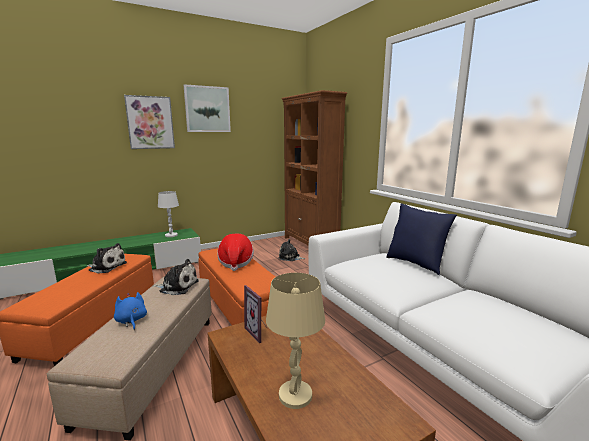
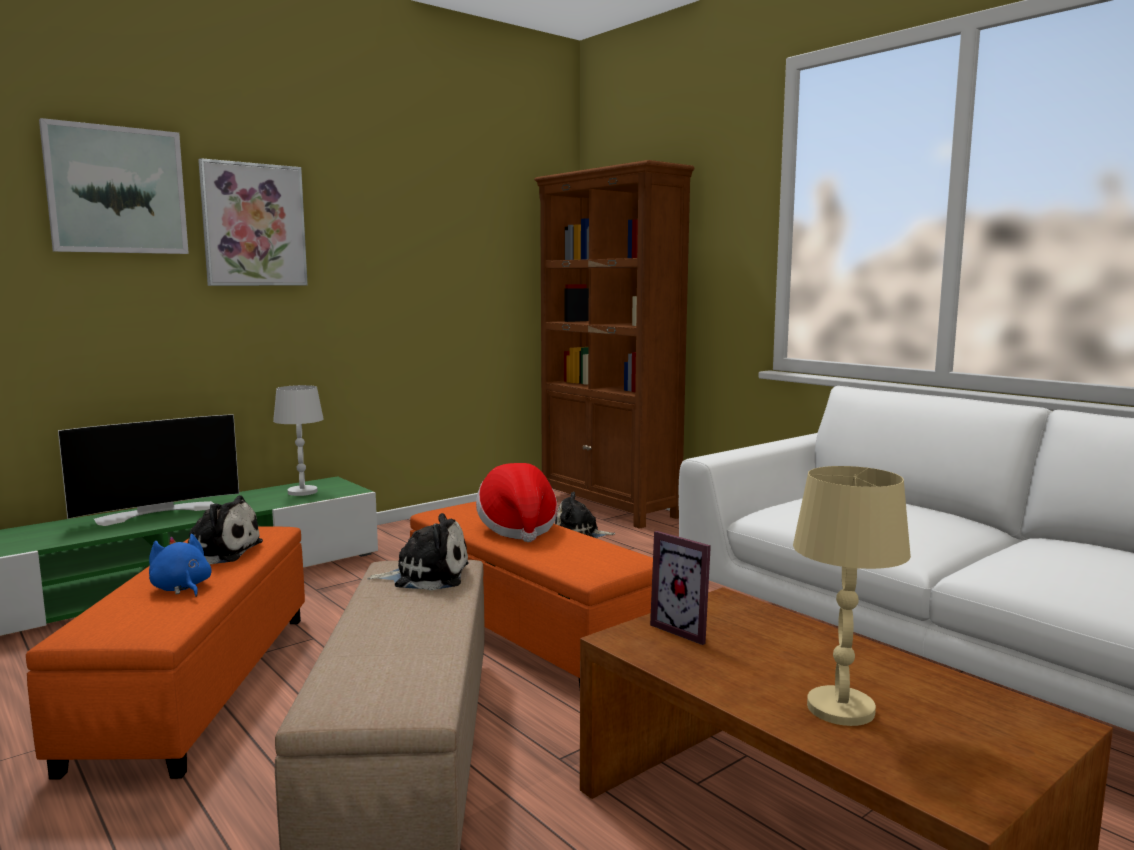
camera: 10 degrees left, 5 degrees down
blue plush toy [114,292,147,330] -> blue plush toy moved to [149,534,212,597]
picture [184,84,231,132] -> picture moved to [39,118,189,254]
blue pillow [386,203,457,275] -> none
none -> television [58,414,239,526]

